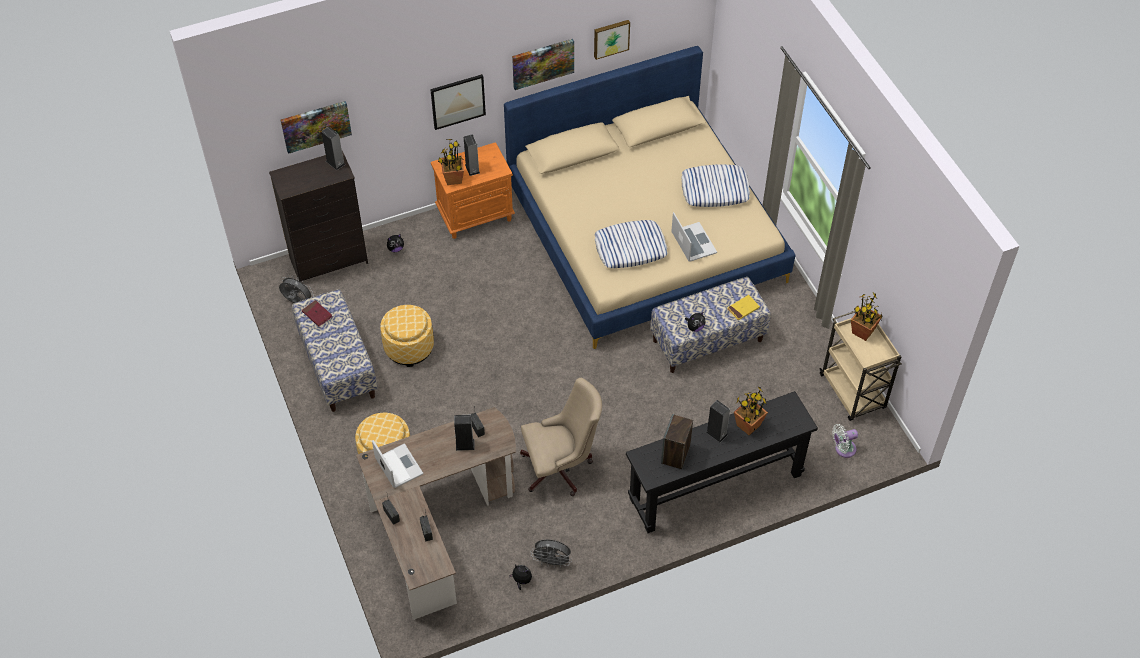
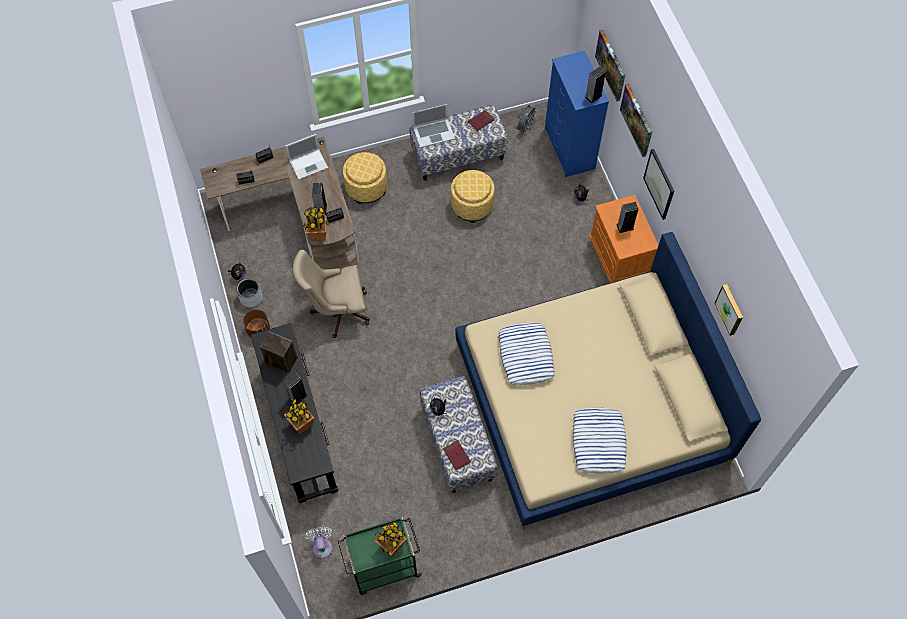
camera: 95 degrees right, 10 degrees up
black dresser [269,151,368,283] -> blue dresser [545,51,609,177]
potted plant [438,139,464,185] -> potted plant moved to [303,207,327,241]
picture [512,39,574,90] -> picture moved to [620,84,652,157]
beige office chair [520,378,602,496] -> beige office chair turned 90 degrees clockwise [293,250,370,338]
grey fan [532,539,572,568] -> grey planter [236,278,263,307]
laptop [671,212,717,262] -> laptop moved to [412,104,455,148]
yellow book [727,295,760,321] -> red book [443,440,471,470]
beige cart [819,311,902,421] -> green cart [338,517,423,595]
none -> brown planter [243,309,270,337]

